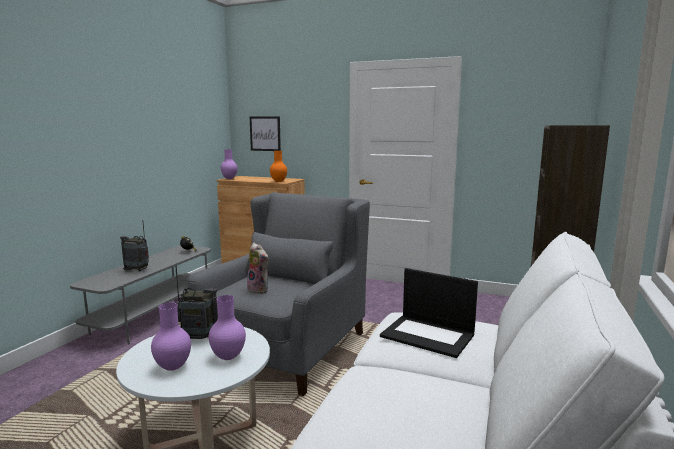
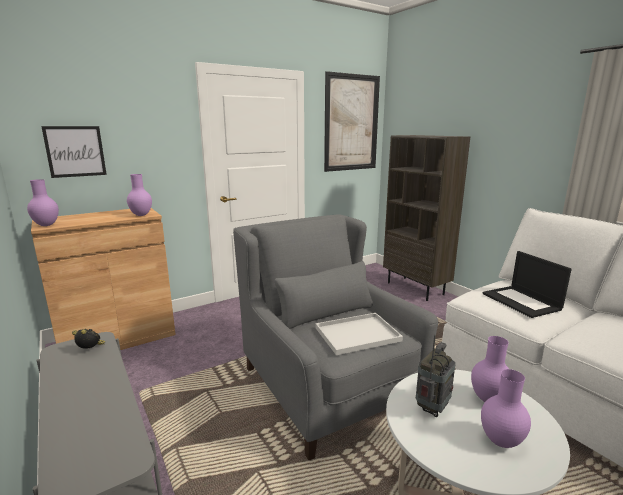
camera: 55 degrees left, 5 degrees up
radio [120,220,149,271] -> none
plush toy [247,243,268,294] -> white tray [315,313,403,355]
orange vase [270,151,287,182] -> purple vase [127,174,152,216]
laptop [380,268,478,358] -> laptop turned 90 degrees clockwise [483,251,572,318]
none -> picture [324,71,380,172]

